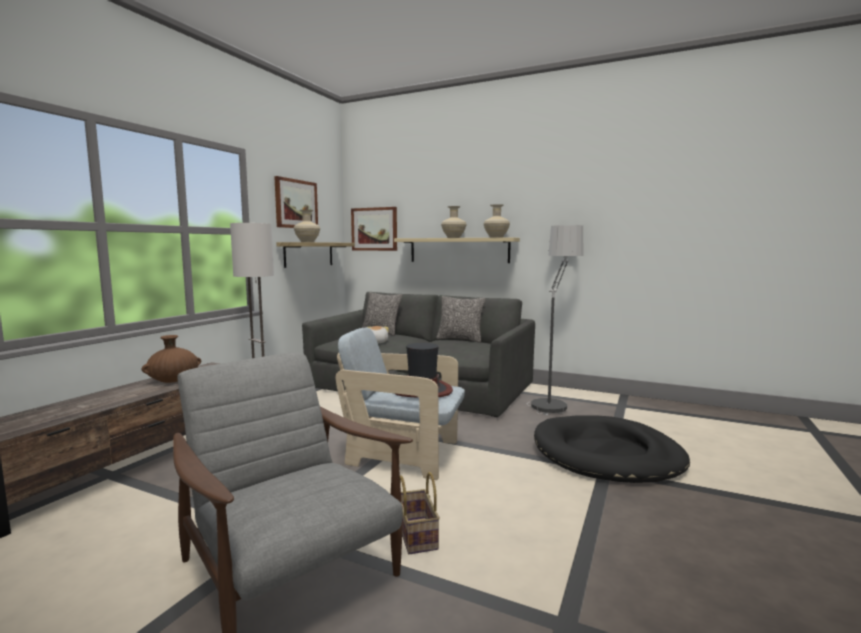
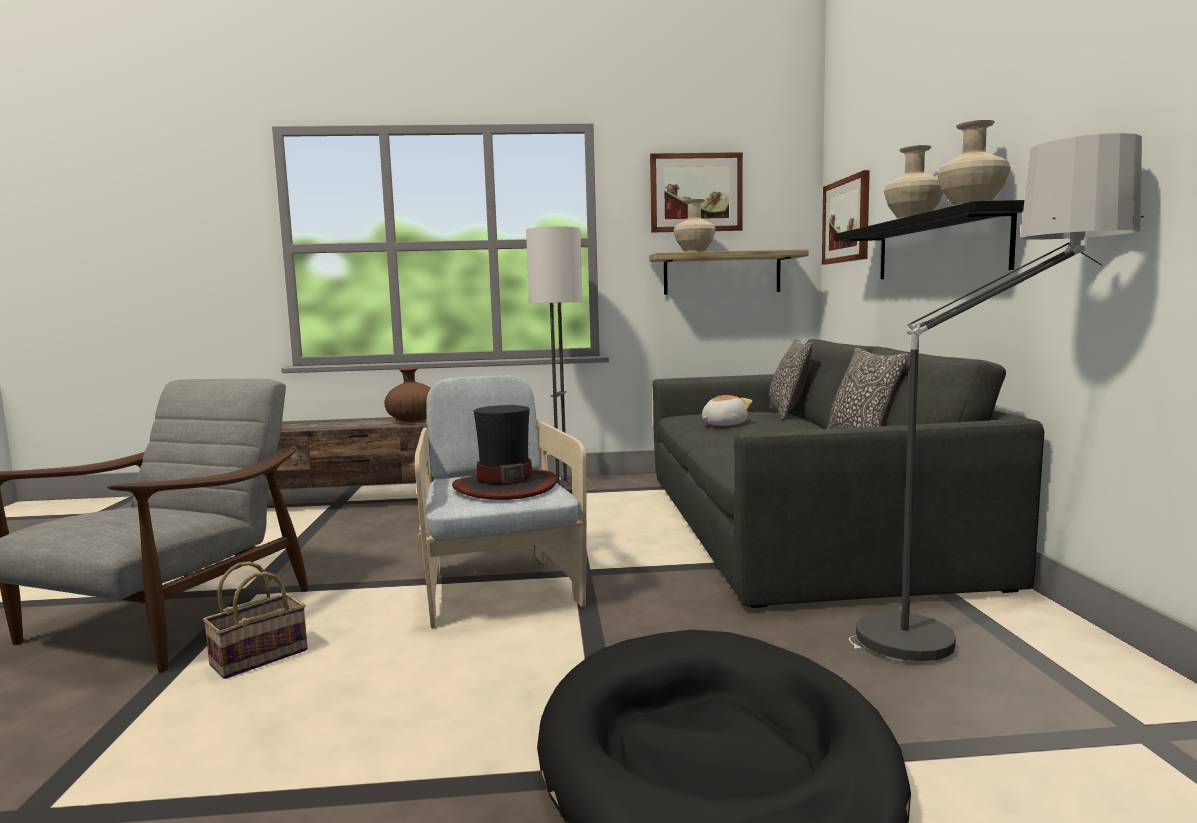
camera: 60 degrees right, 0 degrees up
beige shelf [394,237,520,263] -> black shelf [834,200,1024,279]

